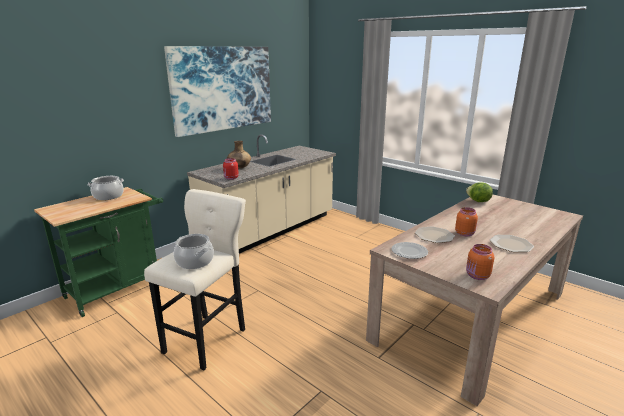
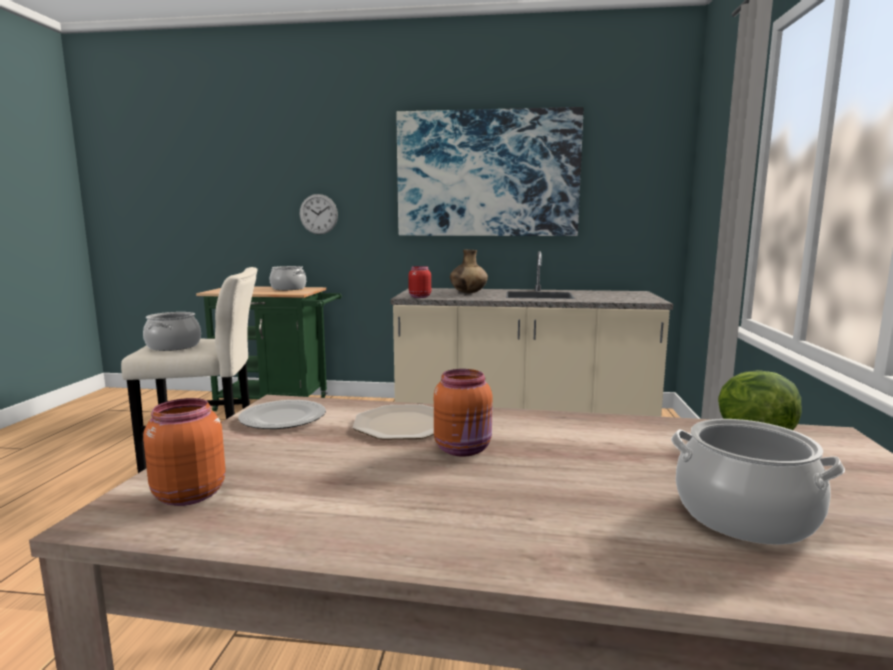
camera: 55 degrees right, 10 degrees down
plate [490,235,534,252] -> none
none -> wall clock [299,194,338,235]
none -> cooking pot [671,419,845,545]

